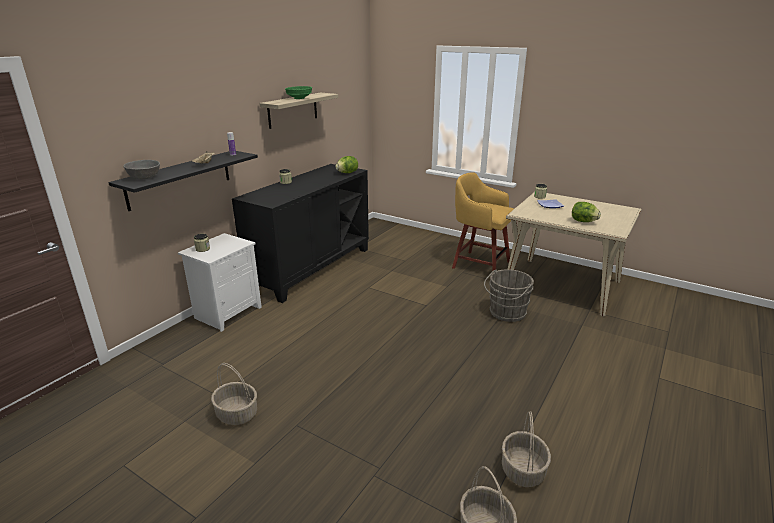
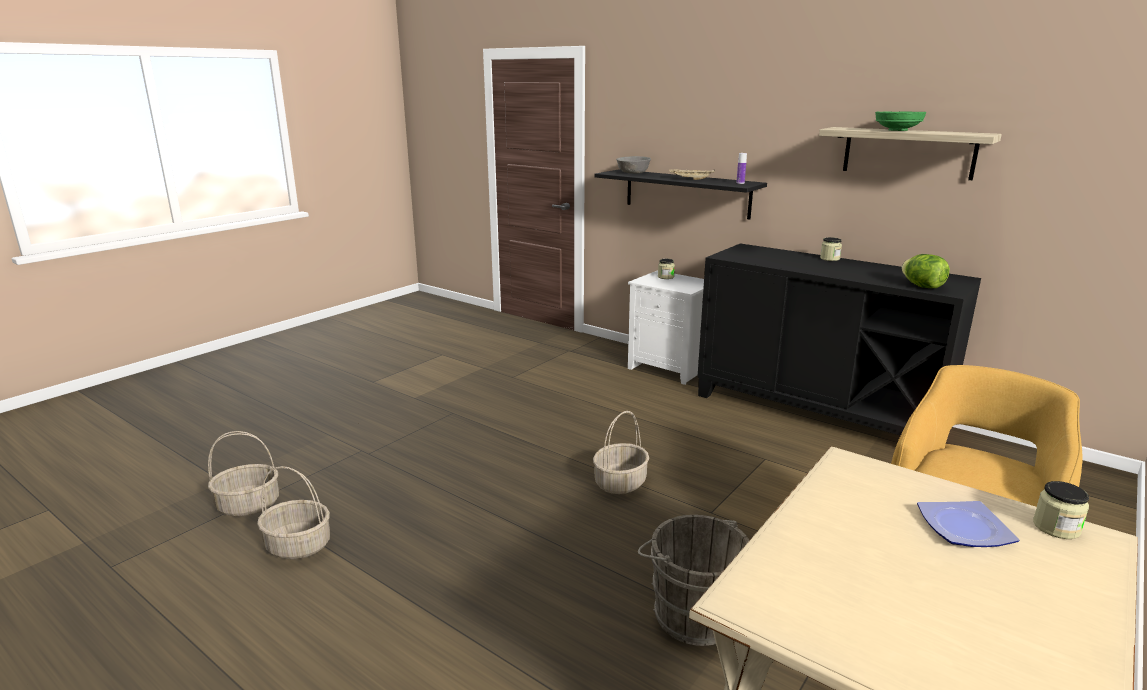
camera: 95 degrees right, 5 degrees down
basket [211,363,257,425] -> basket moved to [593,411,649,494]
lettuce [572,202,601,222] -> none

